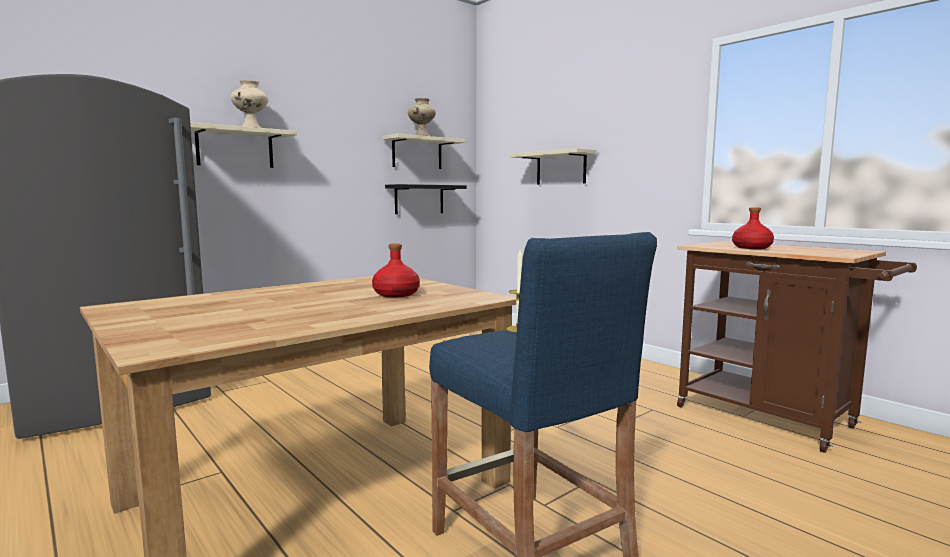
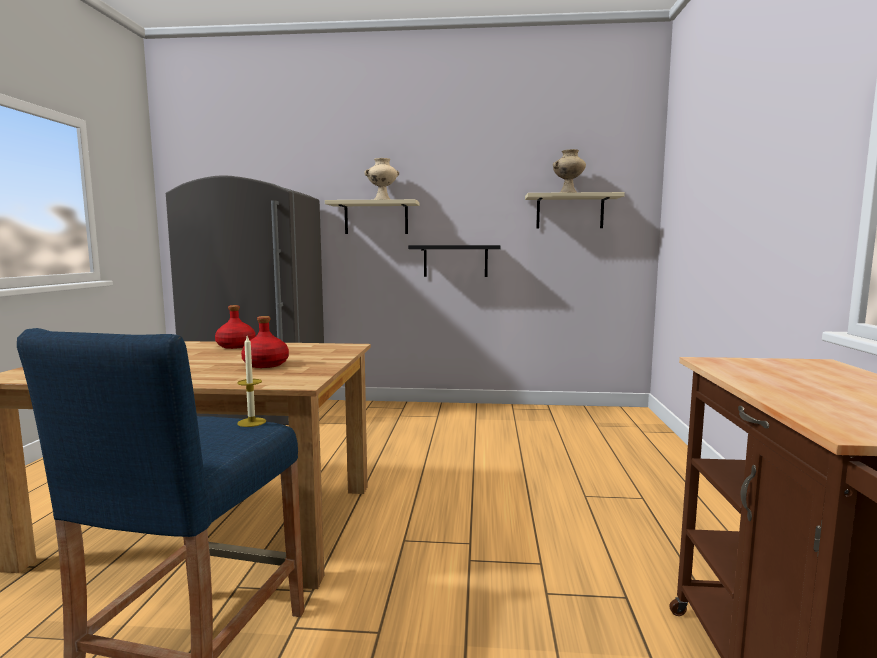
camera: 45 degrees right, 0 degrees up
black shelf [385,184,467,214] -> black shelf moved to [408,245,501,277]
beige shelf [510,148,597,185] -> none
red bottle [732,207,774,249] -> red bottle moved to [215,305,256,349]

